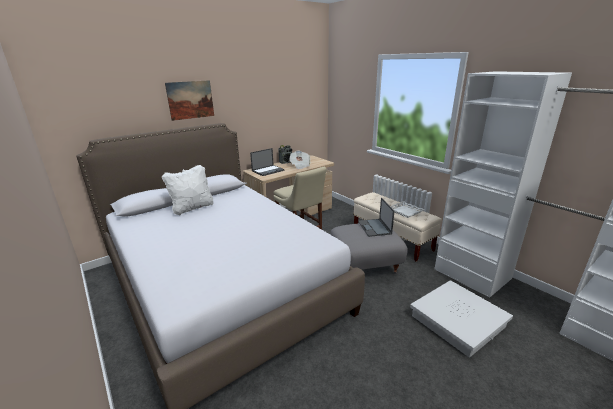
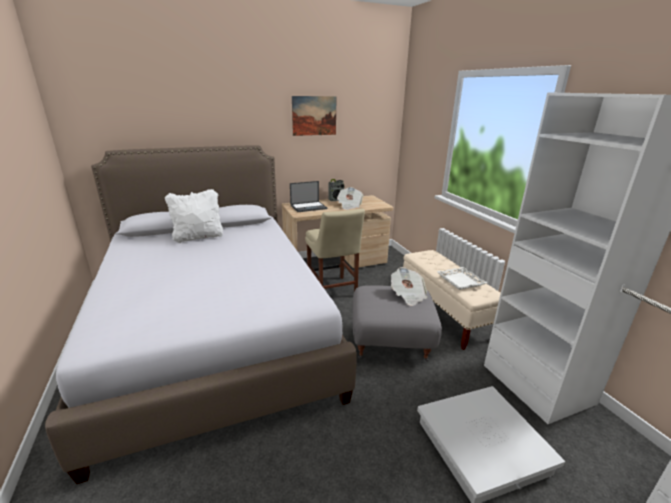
camera: 15 degrees right, 0 degrees up
picture [165,80,214,121] -> picture moved to [292,96,337,136]
laptop [358,198,394,237] -> newspaper [391,267,427,306]

